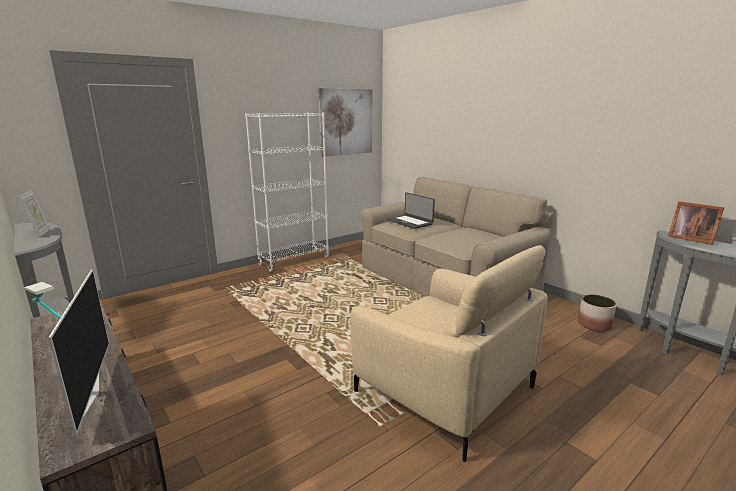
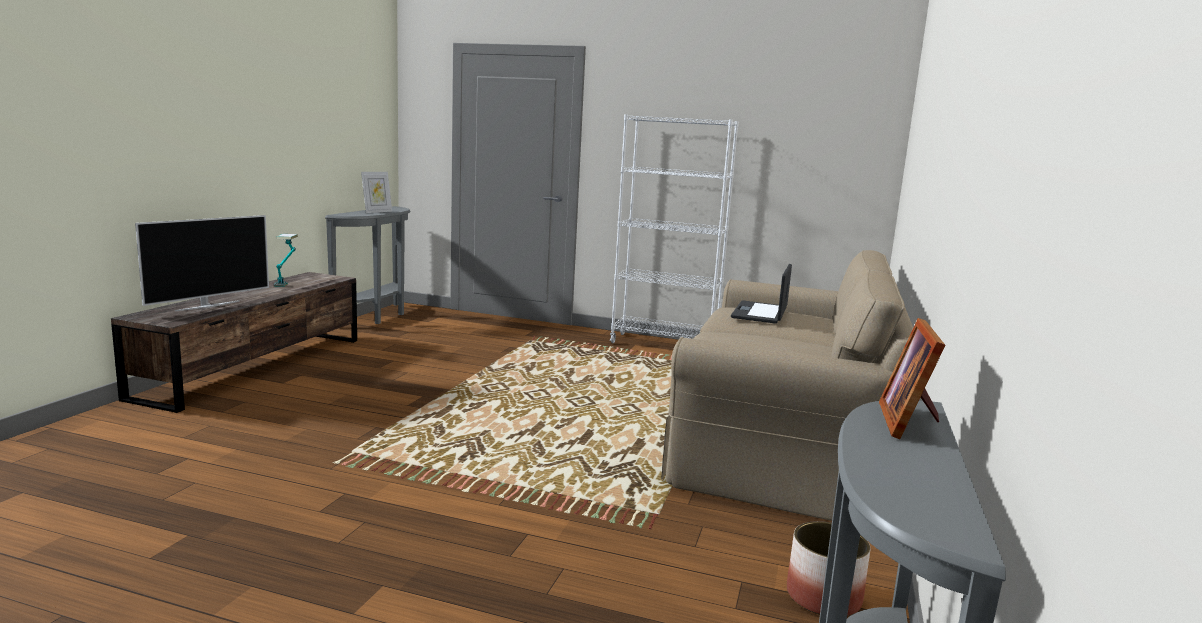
camera: 55 degrees right, 5 degrees down
picture [318,88,372,157] -> none
beige armchair [351,245,548,462] -> none

